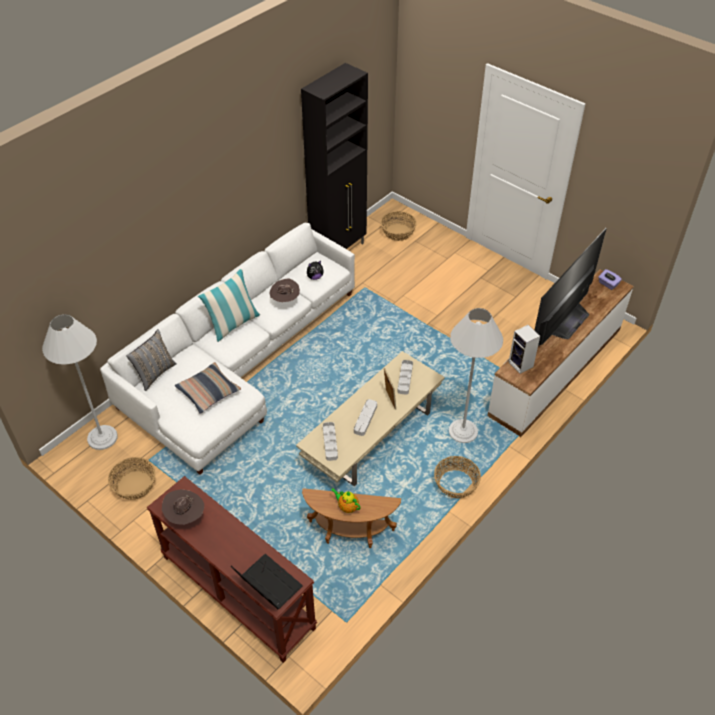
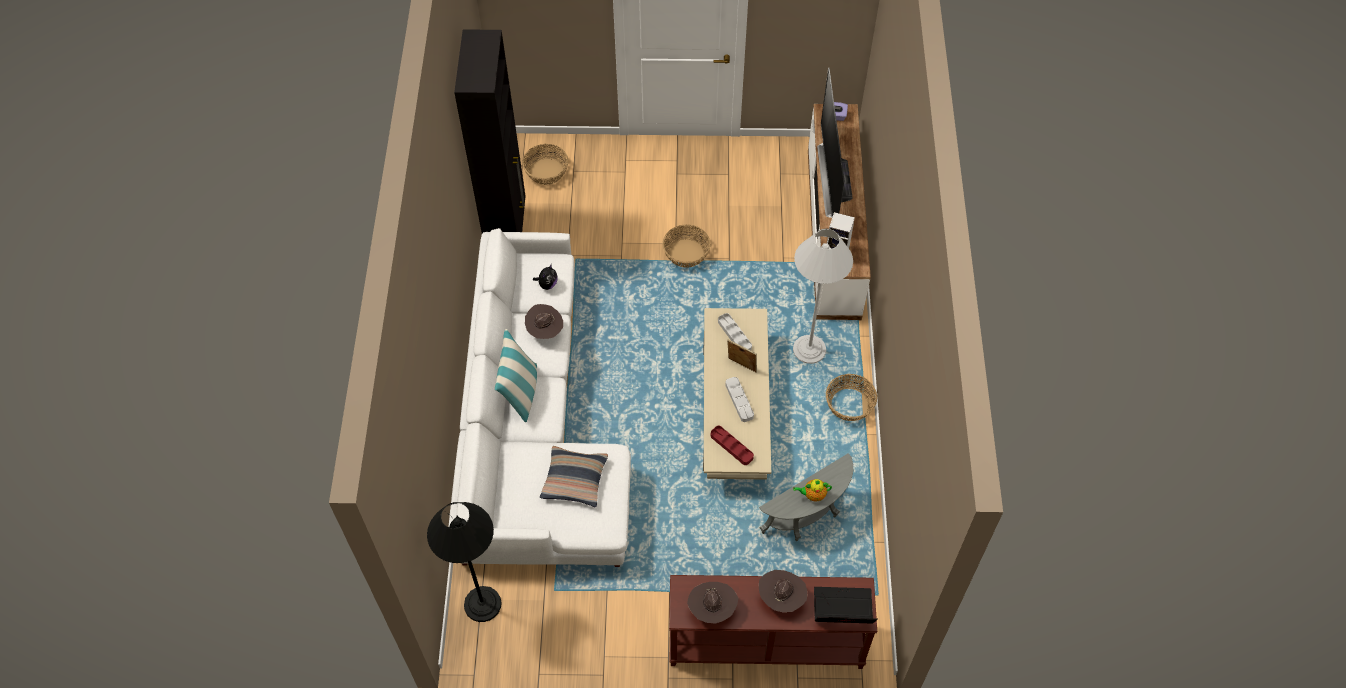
camera: 40 degrees left, 10 degrees up
white floor lamp [42,314,118,450] -> black floor lamp [427,502,502,622]
basket [108,457,155,500] -> basket moved to [663,224,710,268]
grey pillow [126,329,177,391] -> none
brown side table [302,488,401,548] -> grey side table [759,453,853,541]
grey tray [323,422,338,461] -> red tray [711,426,754,465]
none -> brown hat [759,570,807,612]

